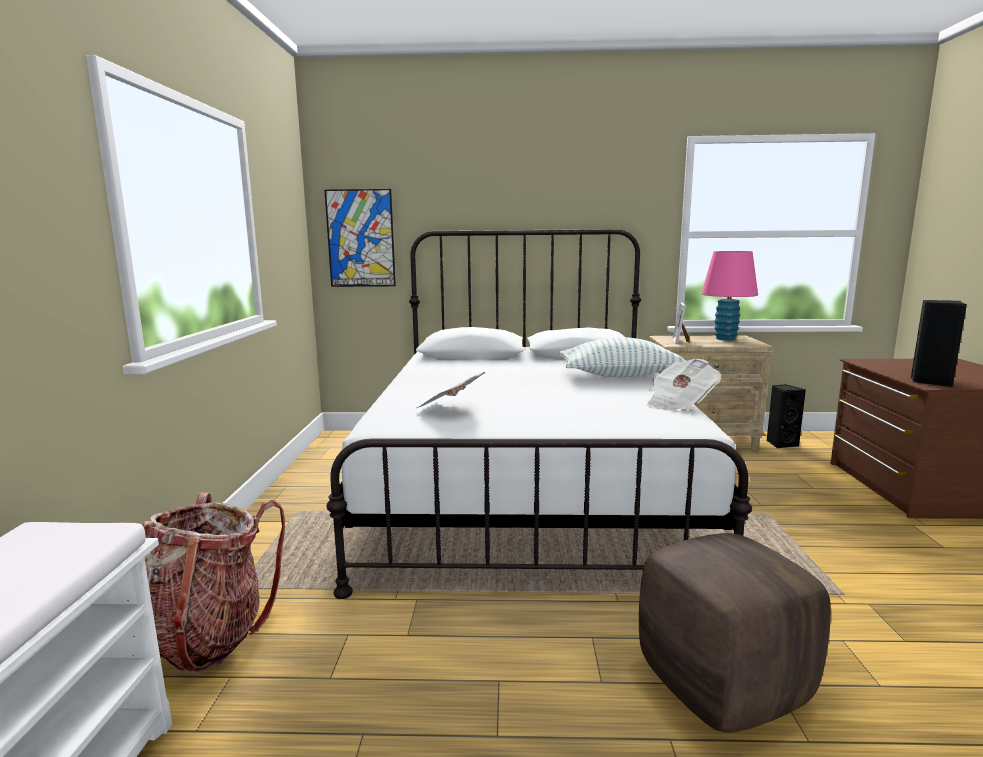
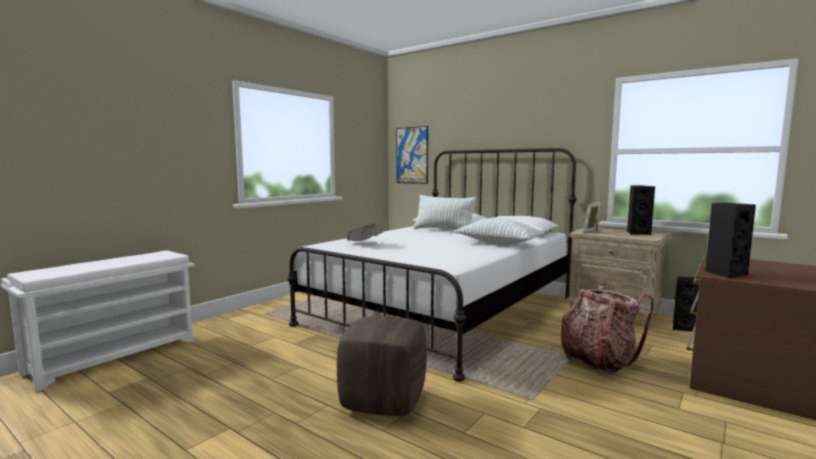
camera: 35 degrees right, 5 degrees down
backpack [143,492,285,674] -> backpack moved to [561,286,654,374]
newspaper [647,359,721,410] -> none
pink table lamp [701,251,758,340] -> black speaker [627,186,655,235]
none -> pillow [414,195,477,230]

